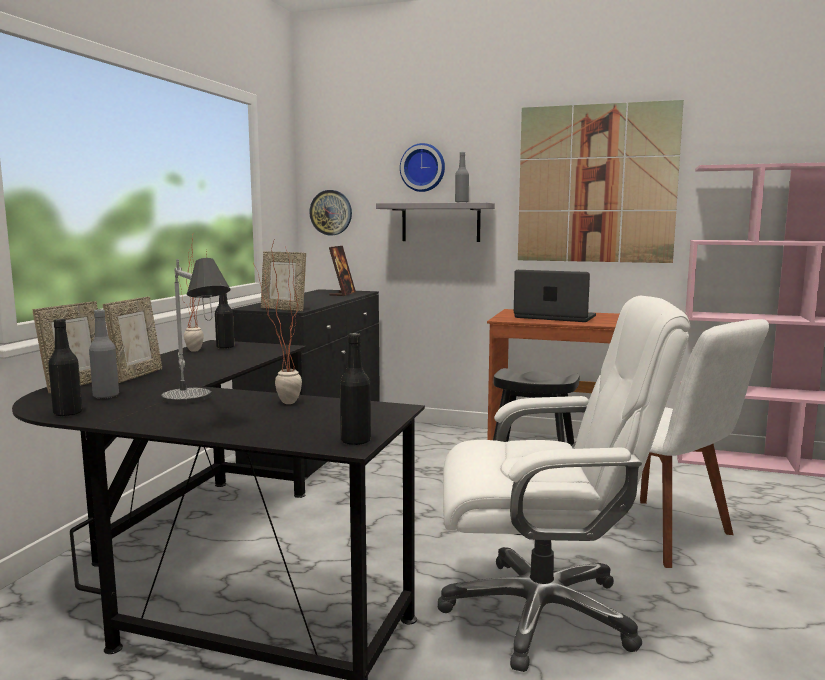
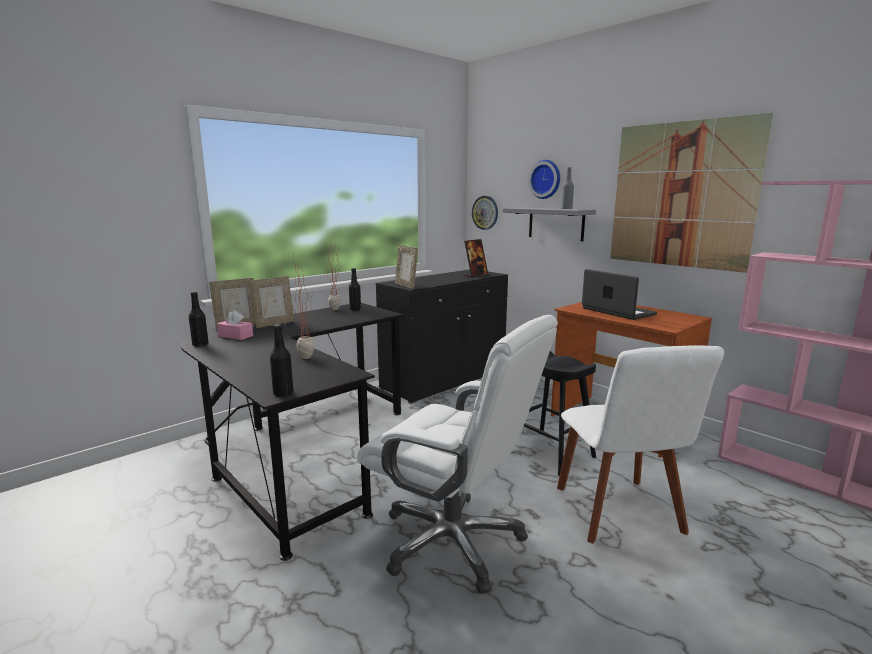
camera: 30 degrees right, 5 degrees up
grey bottle [89,309,119,398] -> pink tissue box [217,310,253,340]
table lamp [161,258,231,404] -> none

